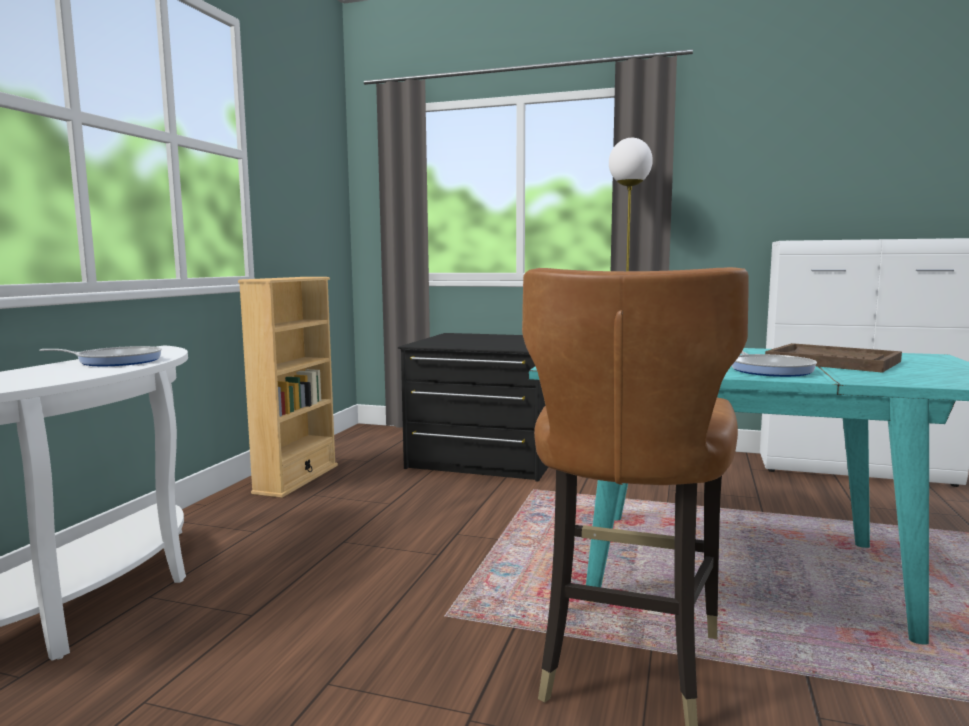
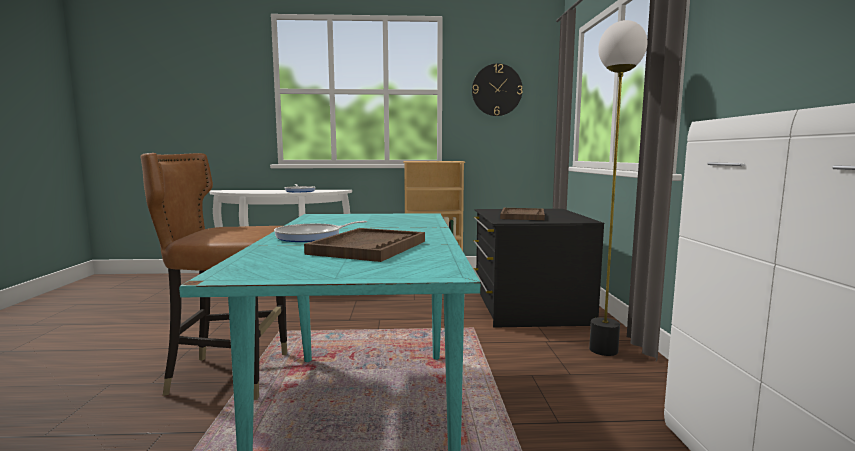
camera: 70 degrees right, 0 degrees up
none -> wall clock [472,63,523,116]
none -> brown tray [500,208,545,220]

